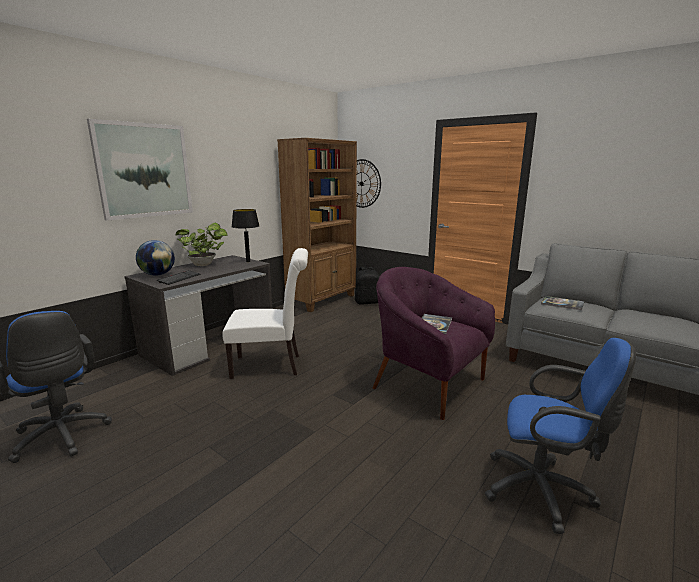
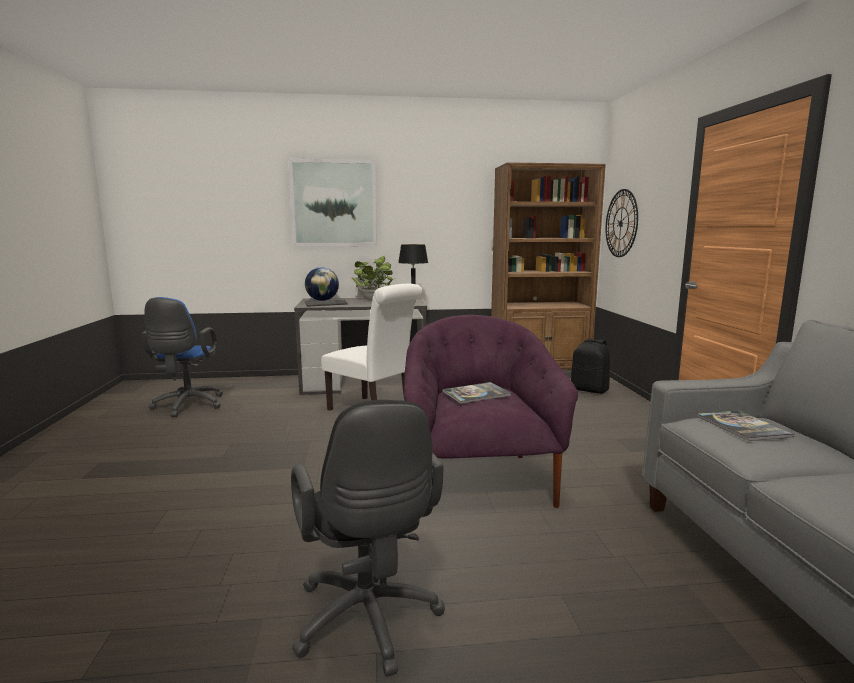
camera: 45 degrees right, 5 degrees down
blue office chair [485,338,636,534] -> black office chair [291,400,445,677]

